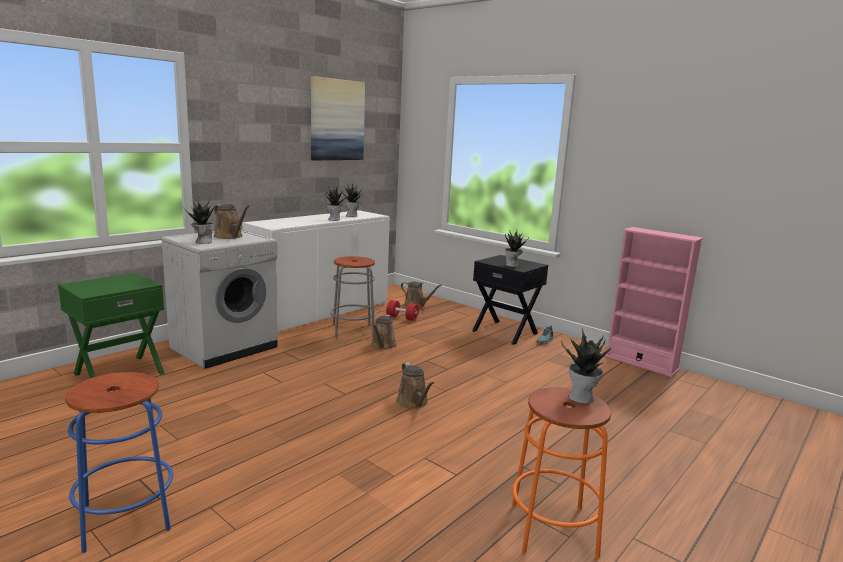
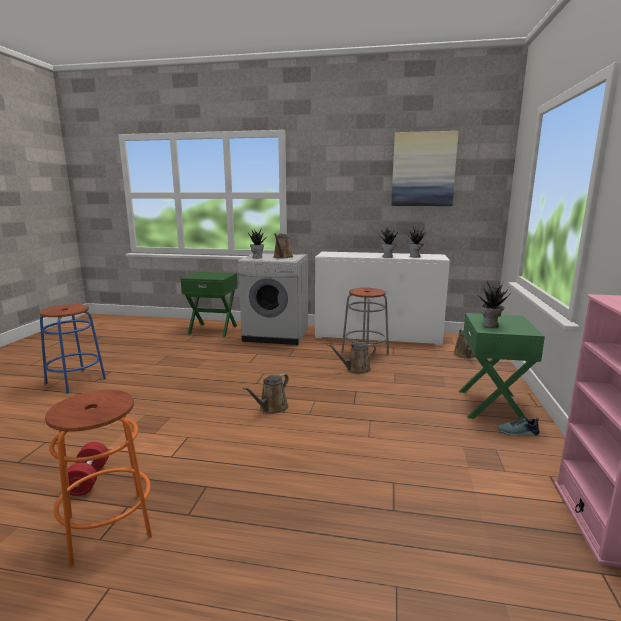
camera: 60 degrees right, 0 degrees up
red dumbbell [386,300,419,321] -> red dumbbell moved to [68,442,109,496]
black nightstand [472,255,548,345] -> green nightstand [459,313,545,419]
potted plant [561,329,611,404] -> none

